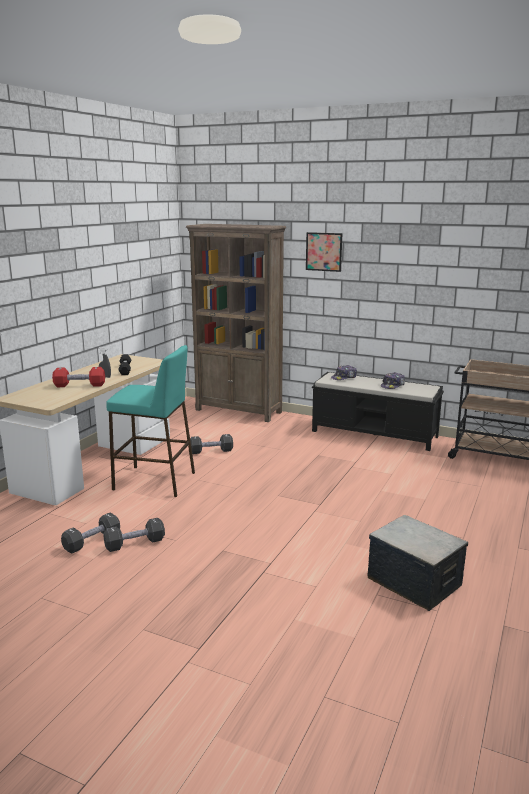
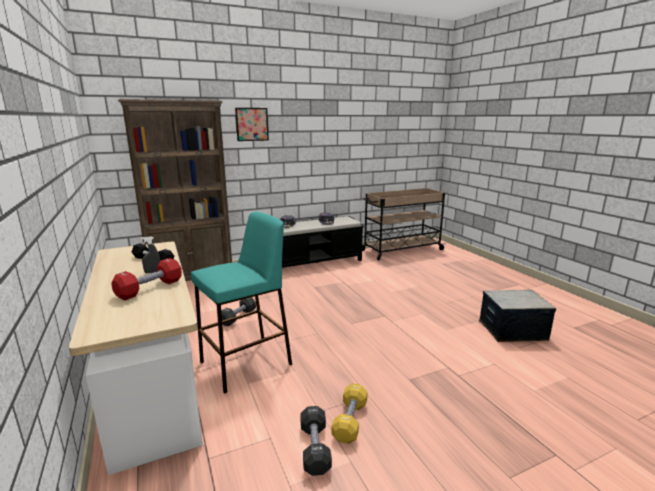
camera: 50 degrees left, 0 degrees up
black dumbbell [103,518,165,552] -> yellow dumbbell [332,383,367,444]

